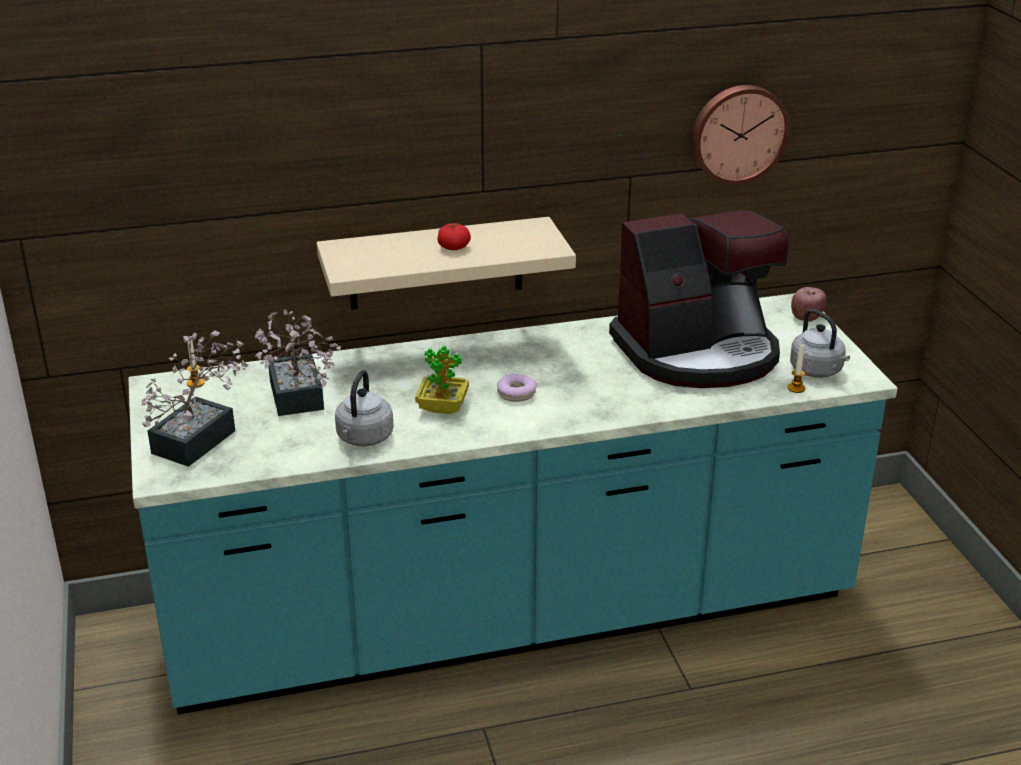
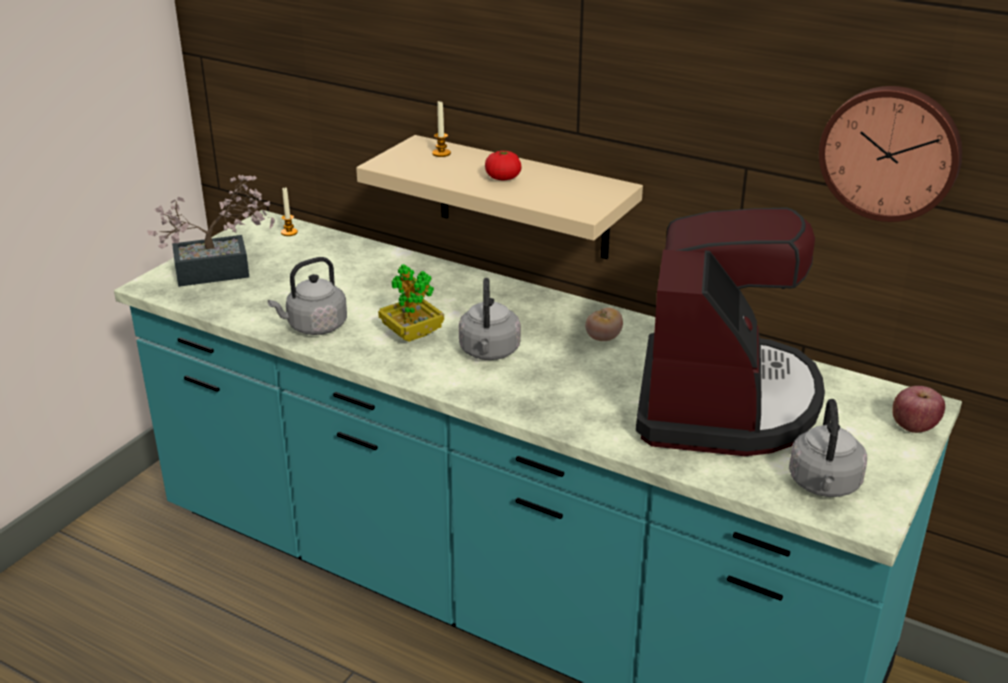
camera: 45 degrees right, 0 degrees up
potted plant [255,309,341,416] -> none
donut [497,374,537,402] -> grey kettle [459,278,521,360]
coffee machine [609,210,789,388] -> coffee machine turned 105 degrees counterclockwise [636,207,825,456]
candle [788,344,805,393] -> candle moved to [432,101,451,157]
none -> tomato [585,308,623,341]

